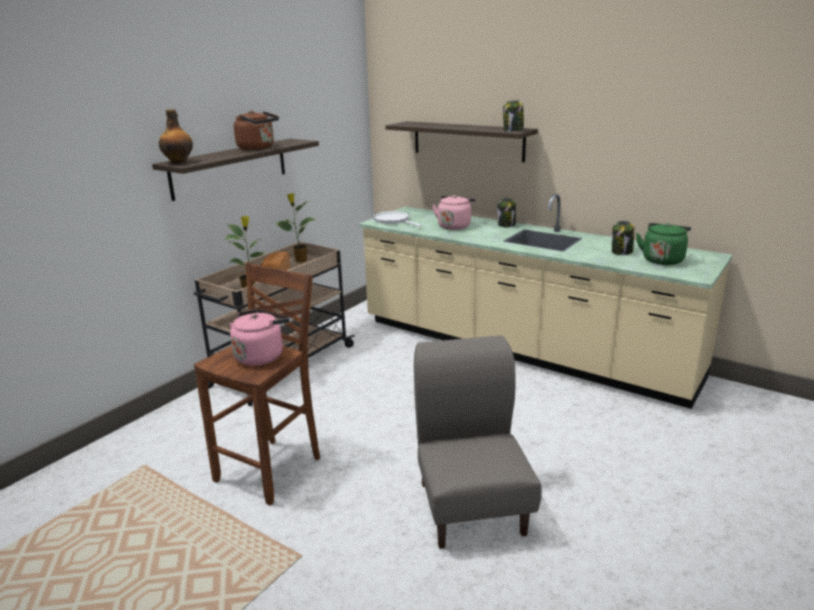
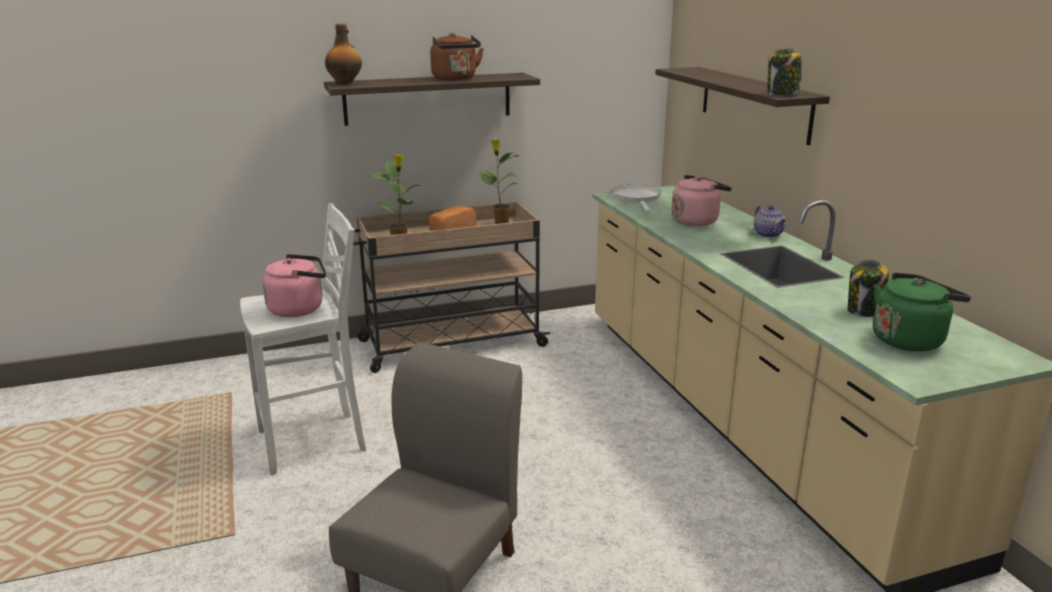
camera: 35 degrees right, 0 degrees up
brown stool [194,263,320,506] -> white stool [240,203,366,475]
jar [497,198,516,227] -> teapot [754,205,786,237]

